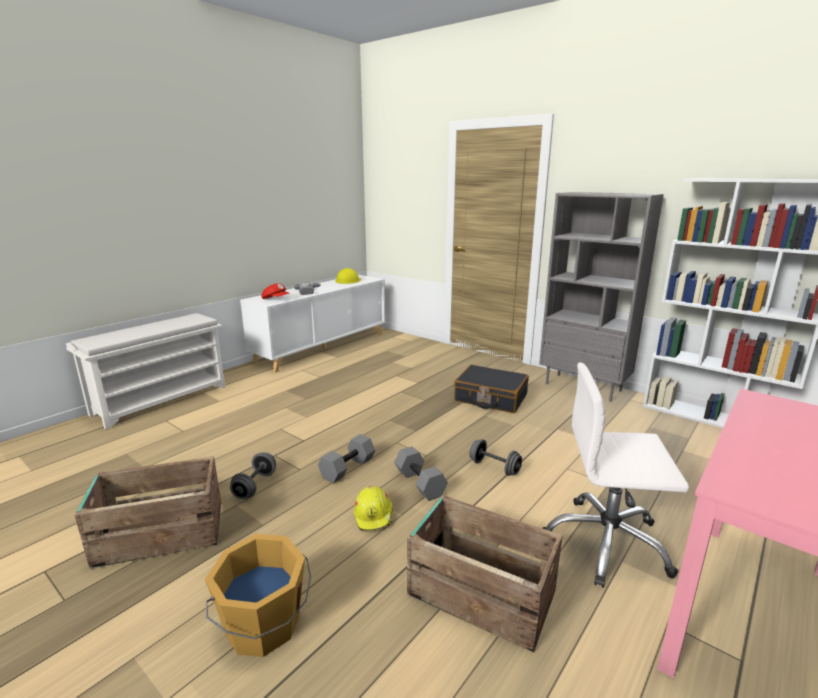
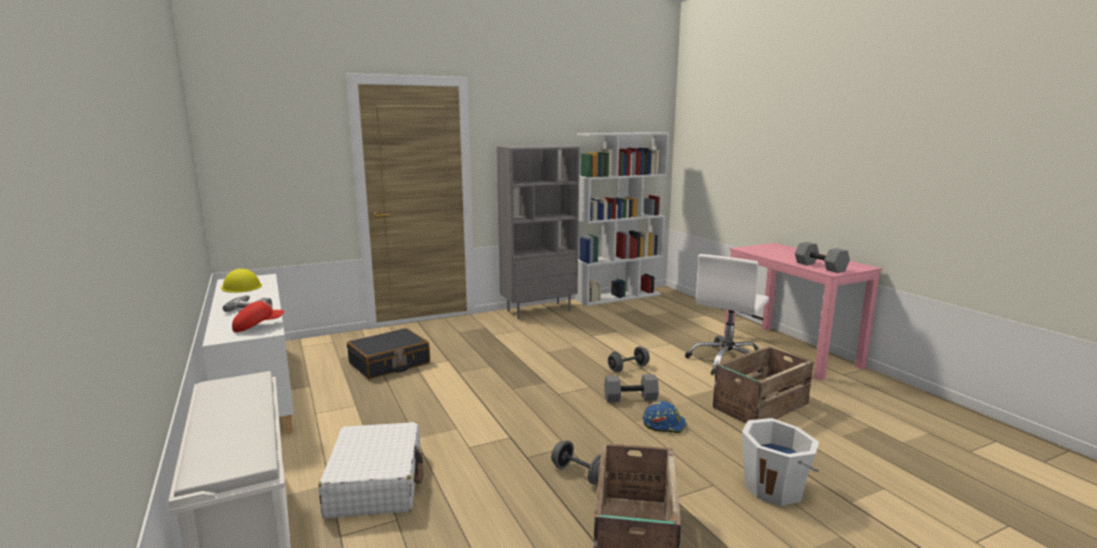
camera: 65 degrees left, 5 degrees down
orange bucket [205,534,311,657] -> white bucket [742,418,819,506]
grey dumbbell [318,434,375,483] -> grey dumbbell moved to [795,242,850,273]
yellow hard hat [354,486,393,531] -> blue hard hat [643,401,687,433]
black suitcase [454,365,529,413] -> black suitcase moved to [347,328,430,379]
none -> white suitcase [318,422,423,519]

